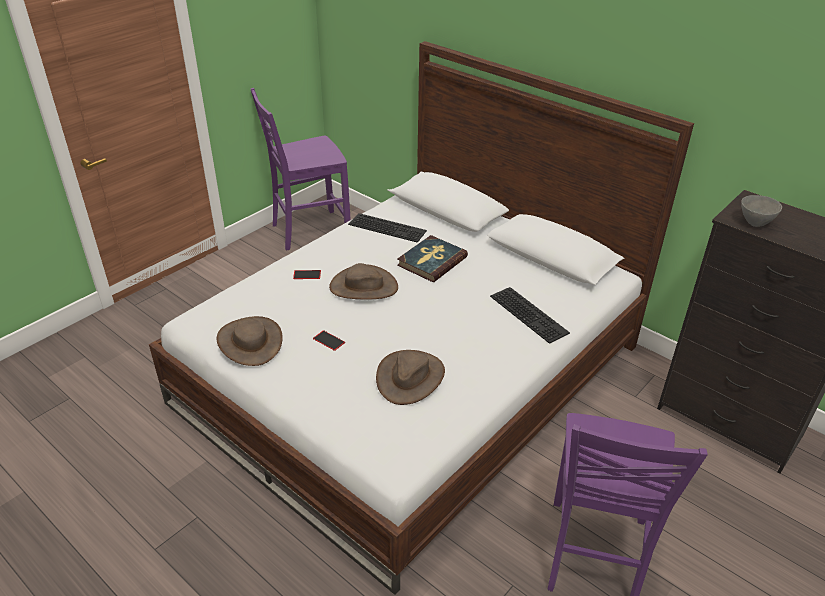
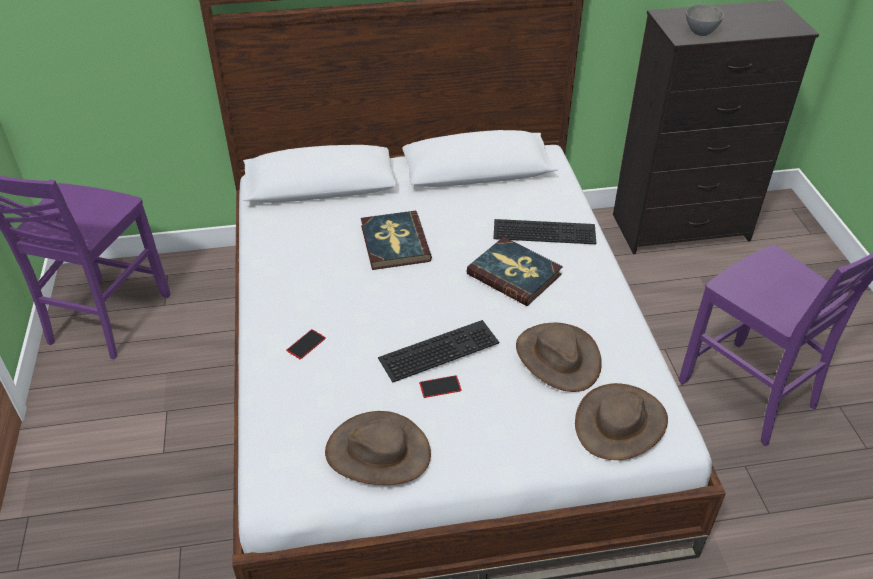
camera: 50 degrees left, 5 degrees up
brown hat [329,263,398,300] -> brown hat moved to [575,383,668,460]
keyboard [348,213,427,243] -> keyboard moved to [378,320,499,382]
none -> book [467,237,563,306]

